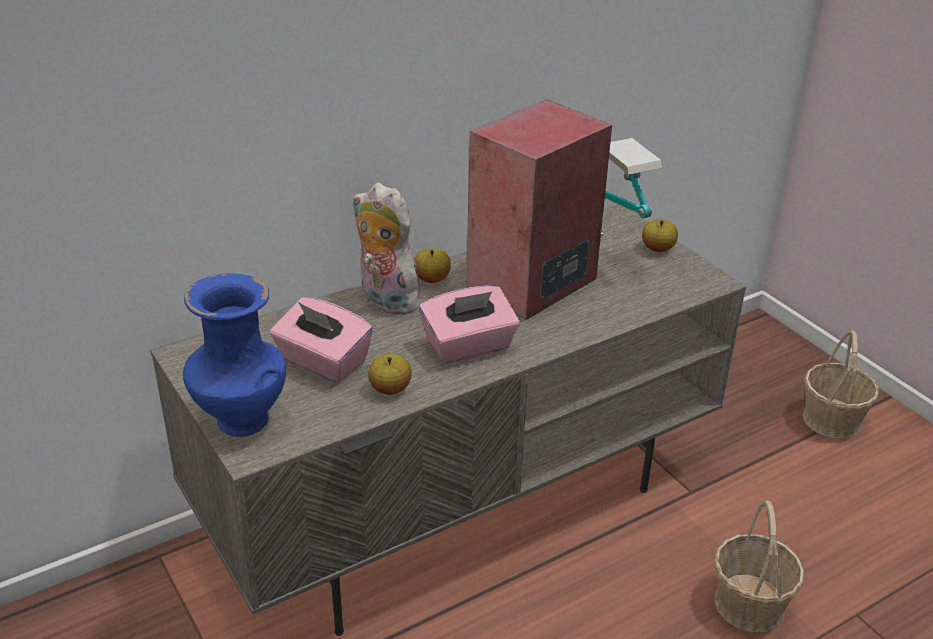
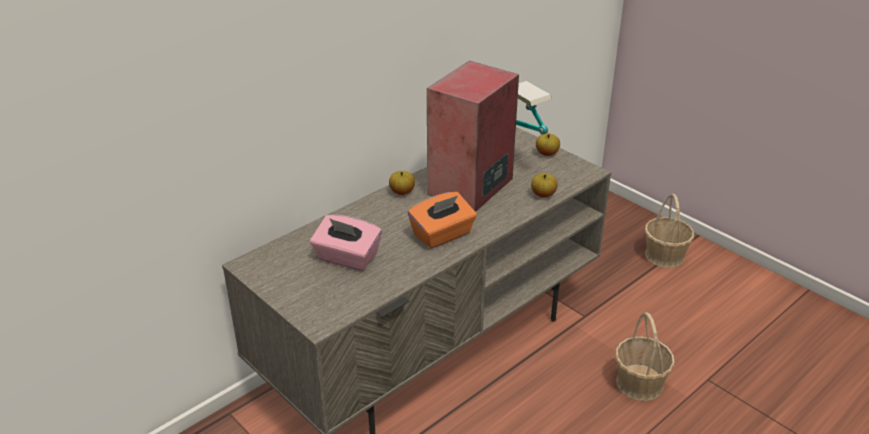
camera: 10 degrees left, 0 degrees up
blue vase [183,273,286,437] -> none
plush toy [353,183,420,315] -> none
apple [368,354,412,395] -> apple moved to [531,173,558,198]
pink tissue box [419,286,520,364] -> orange tissue box [408,192,477,248]

